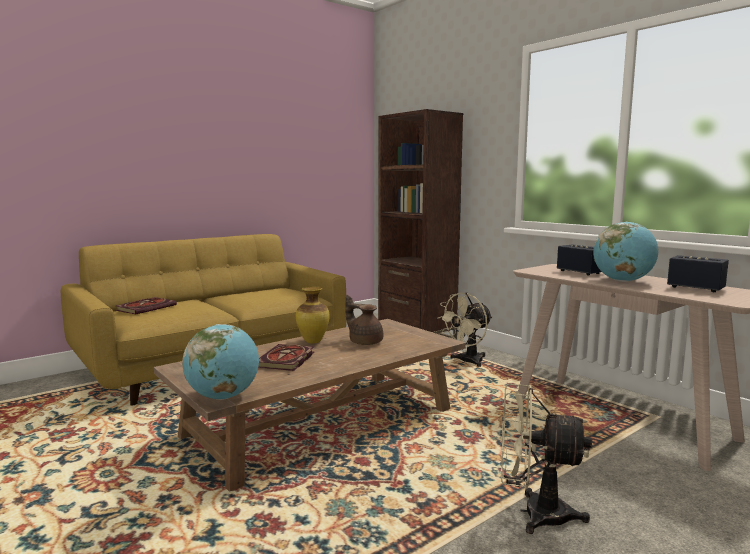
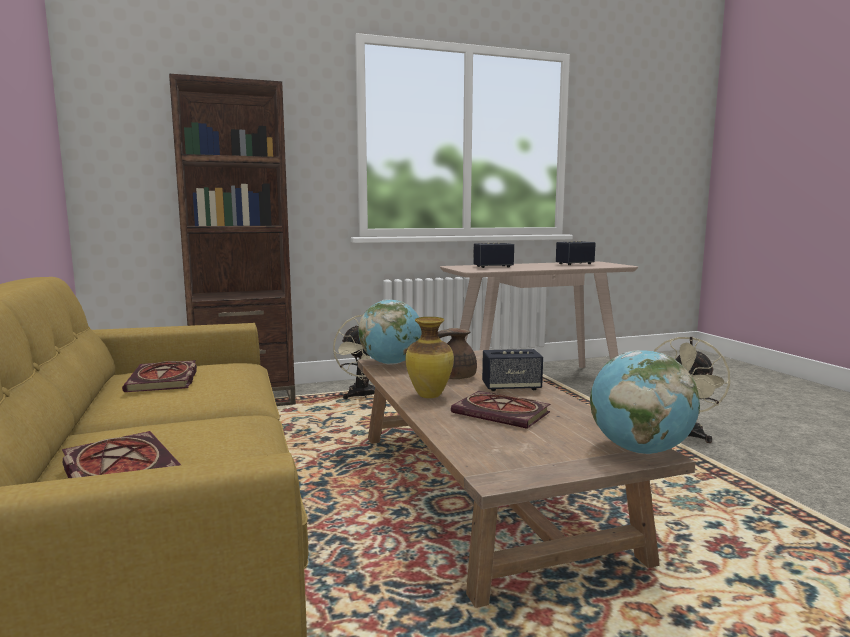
camera: 70 degrees left, 0 degrees up
globe [593,222,658,282] -> globe moved to [358,299,422,364]
none -> book [122,360,197,392]
none -> speaker [482,349,543,391]

